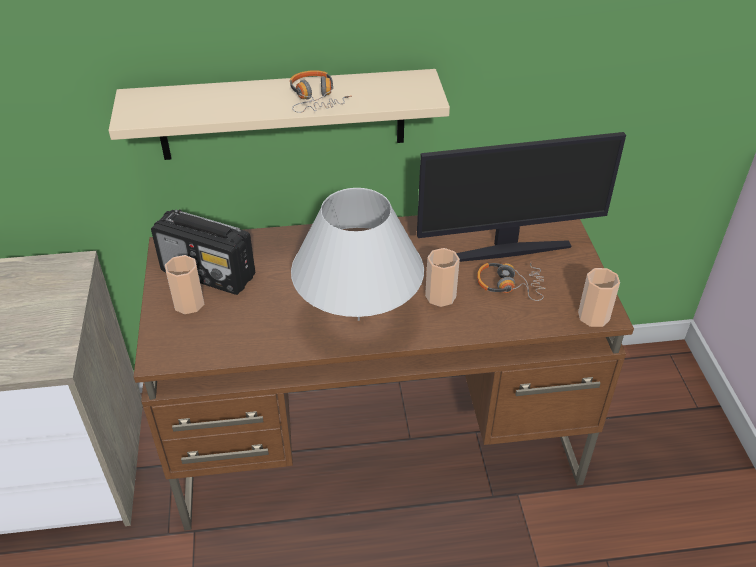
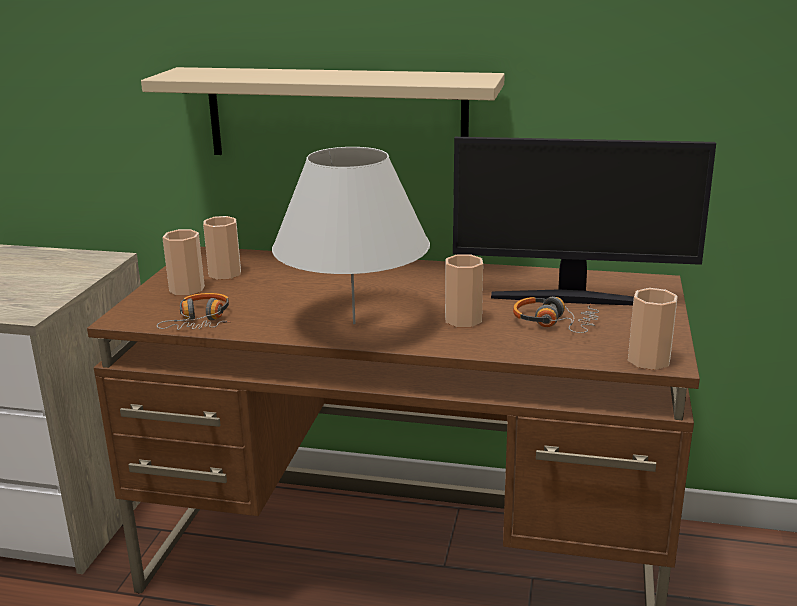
camera: 20 degrees right, 20 degrees down
radio [151,209,255,295] -> cup [203,216,241,280]
headphones [290,70,352,113] -> headphones moved to [157,293,231,330]

